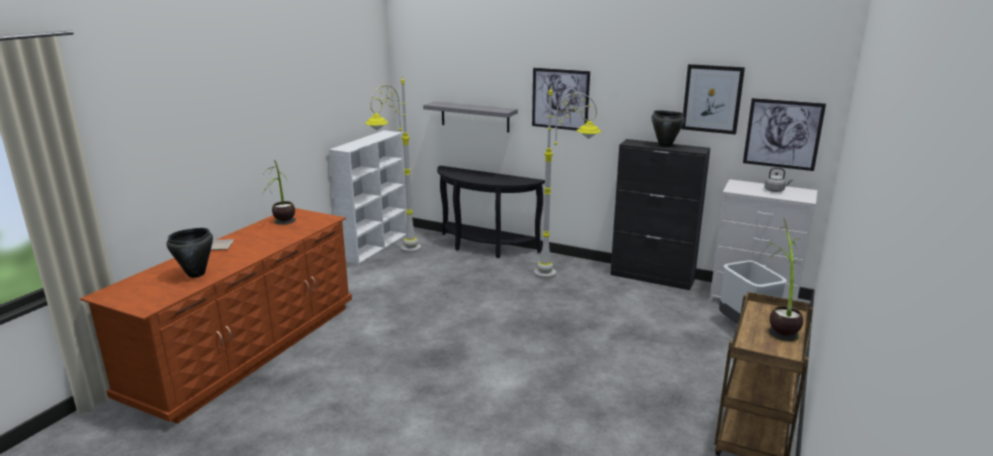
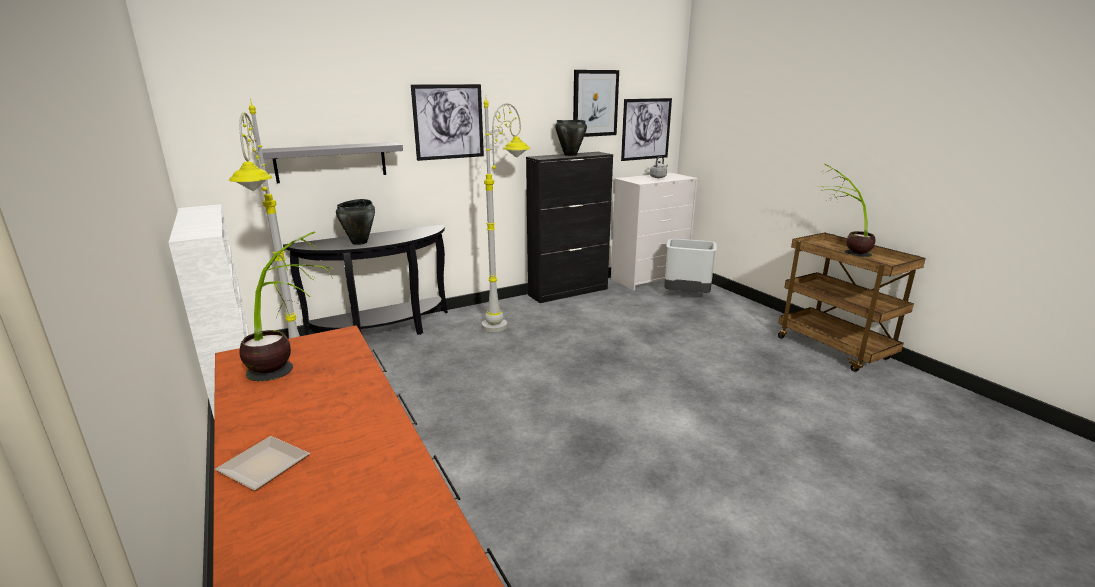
camera: 55 degrees left, 0 degrees up
black cooking pot [166,228,213,278] -> black cooking pot moved to [336,199,375,245]

